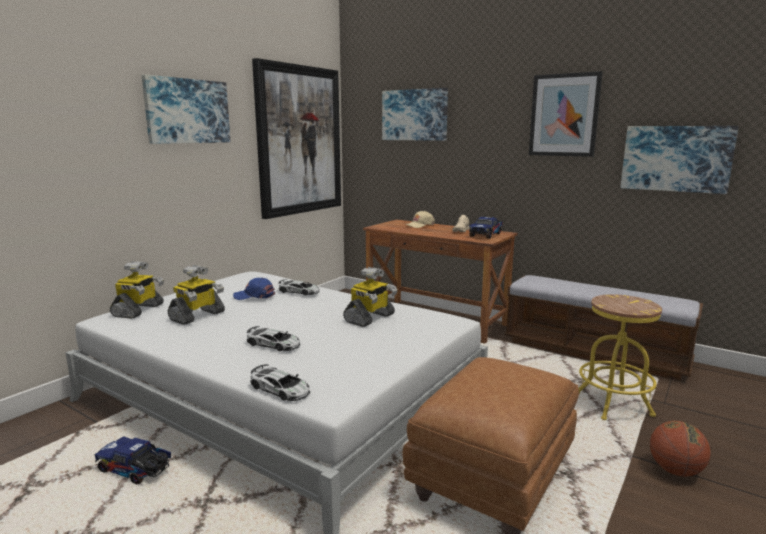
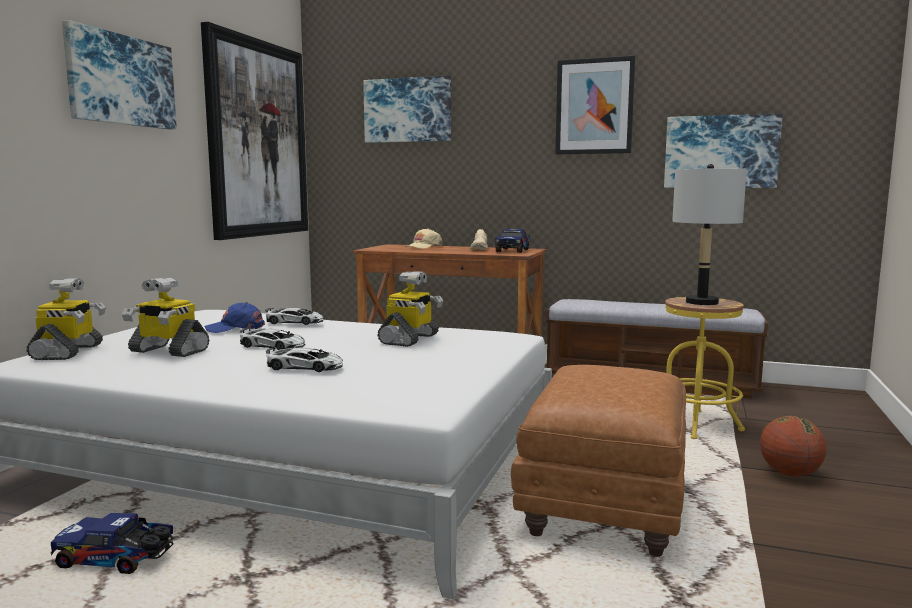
camera: 15 degrees left, 5 degrees down
toy robot [168,265,225,325] -> toy robot turned 90 degrees clockwise [122,278,209,357]
toy car [250,364,310,401] -> toy car moved to [240,328,305,350]
none -> grey table lamp [672,164,747,305]

